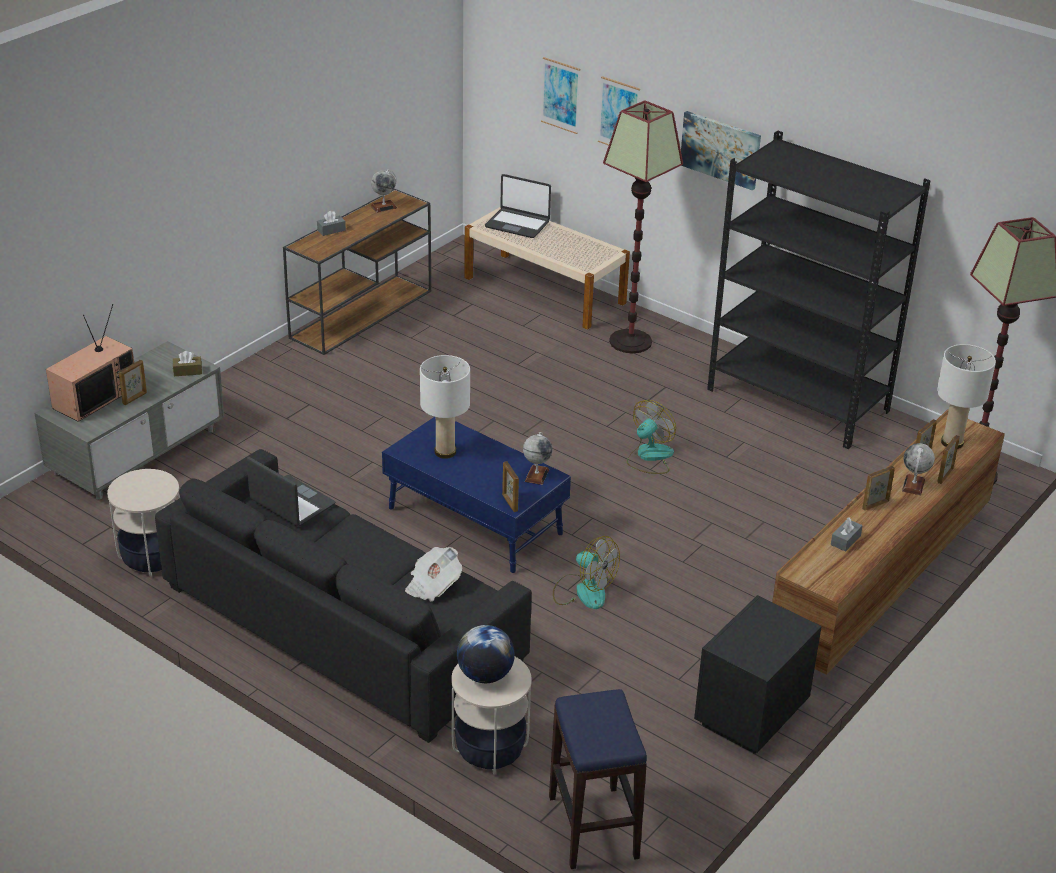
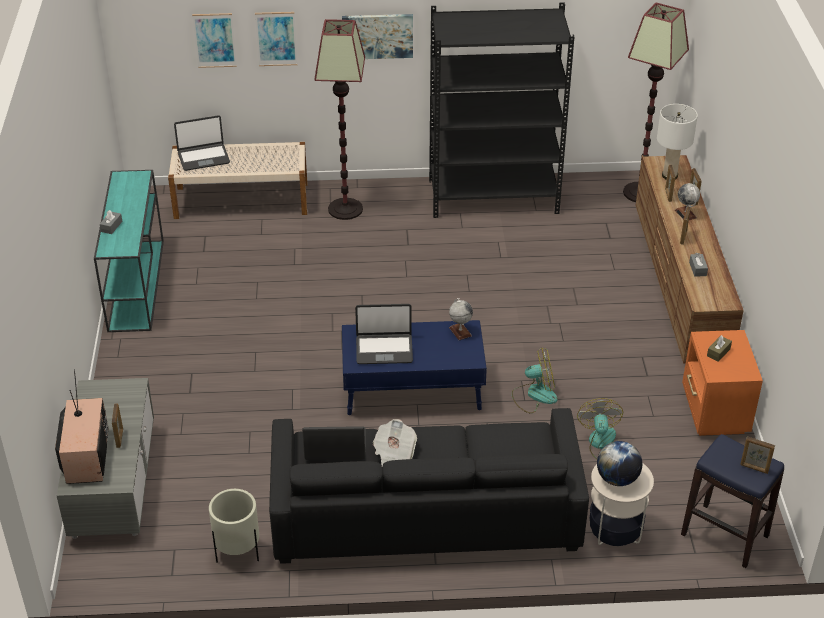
camera: 40 degrees left, 5 degrees up
beige side table [107,469,180,577] -> beige planter [209,489,259,563]
brown tissue box [173,351,202,376] -> brown tissue box moved to [707,335,732,362]
brown console table [283,189,431,355] -> turquoise console table [94,170,164,332]
globe [371,169,397,213] -> none
newspaper [405,547,462,602] -> newspaper moved to [373,419,417,466]
white table lamp [420,355,470,459] -> laptop [355,304,413,364]
picture frame [502,461,519,512] -> picture frame moved to [740,436,775,474]
fan [627,400,676,474] -> fan moved to [577,398,623,459]
black nightstand [694,595,822,754] -> orange nightstand [682,330,763,436]

